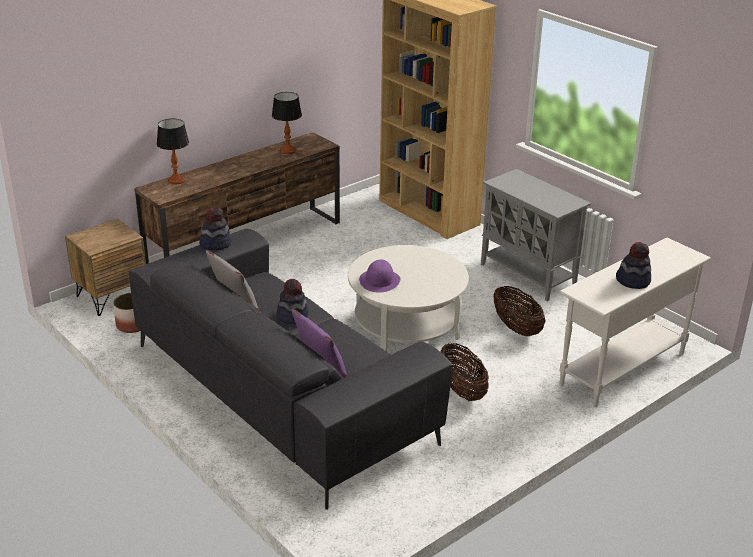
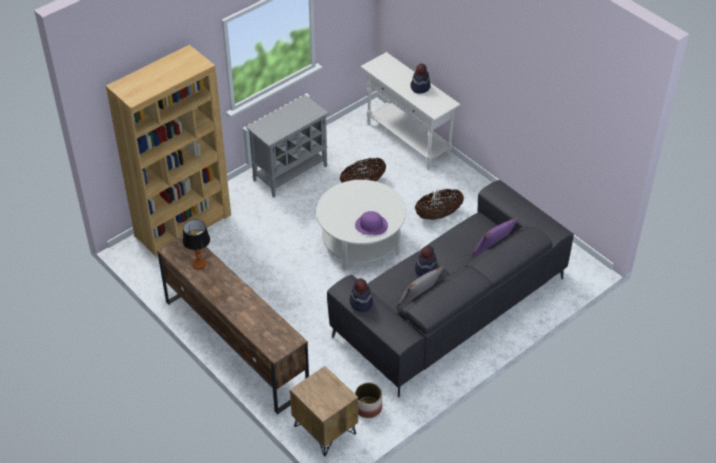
camera: 90 degrees left, 15 degrees up
table lamp [157,119,189,185] -> none

